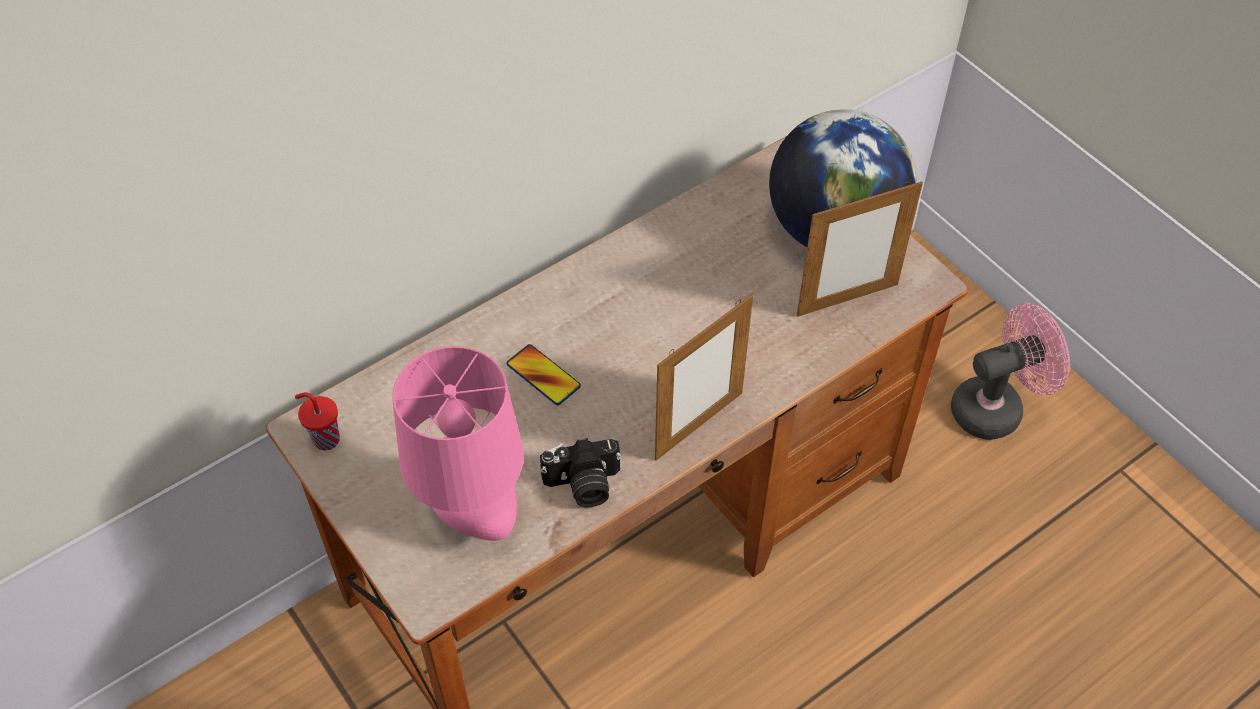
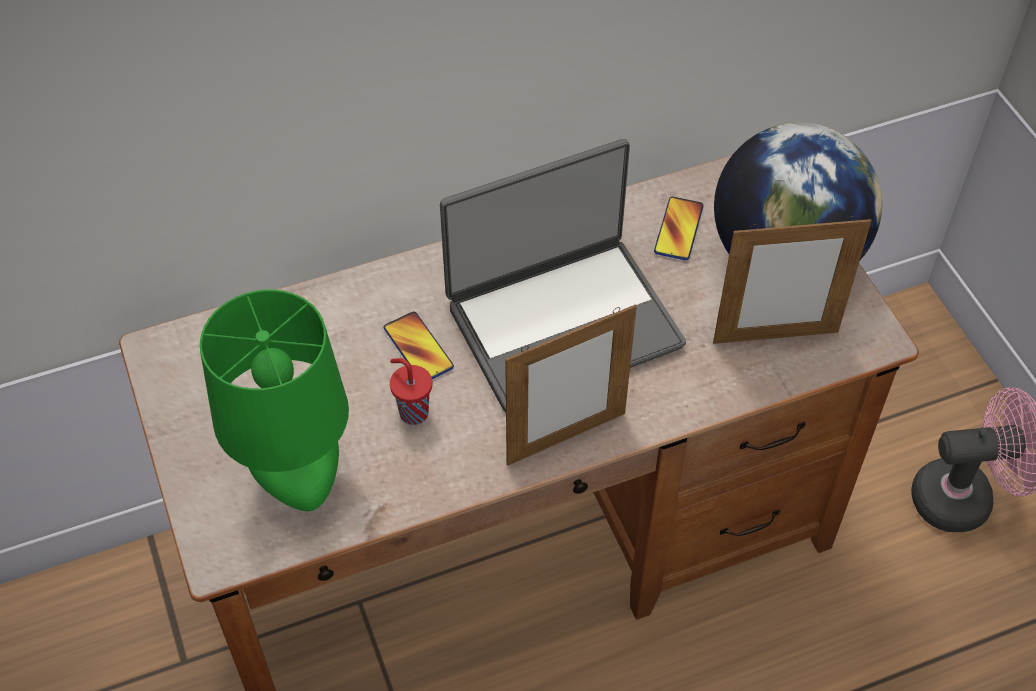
camera: 15 degrees right, 0 degrees up
red cup [295,392,340,451] -> red cup moved to [390,358,432,425]
pink table lamp [393,346,524,541] -> green table lamp [200,289,349,511]
camera [540,438,622,508] -> none
none -> laptop [440,139,686,412]
none -> phone [654,197,704,260]

